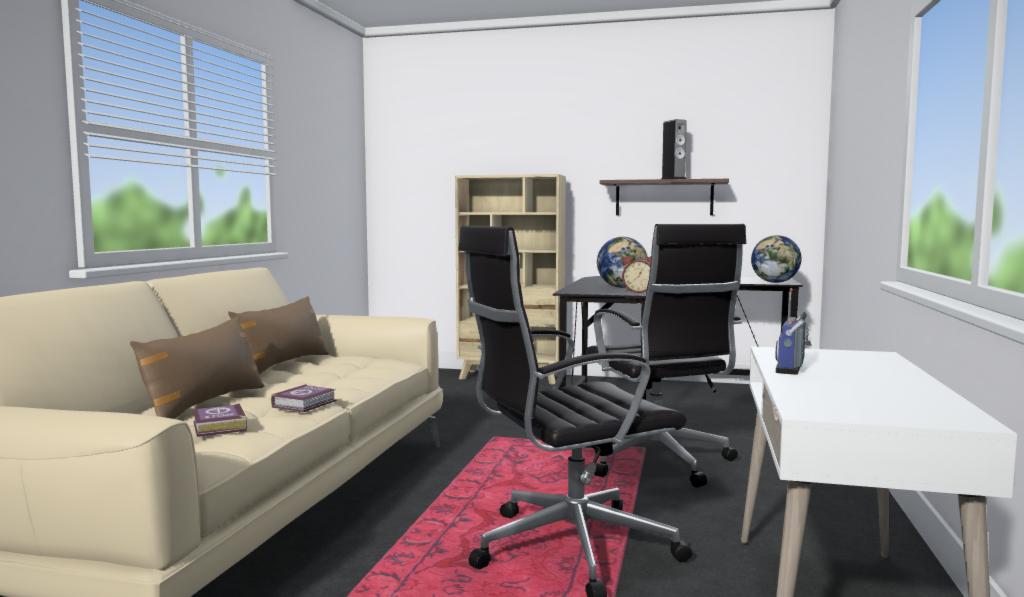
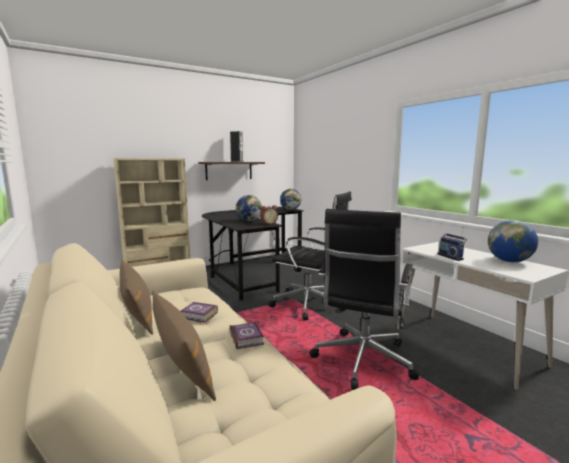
camera: 45 degrees left, 5 degrees up
book [193,404,247,437] -> book moved to [180,302,218,323]
none -> globe [488,220,538,262]

